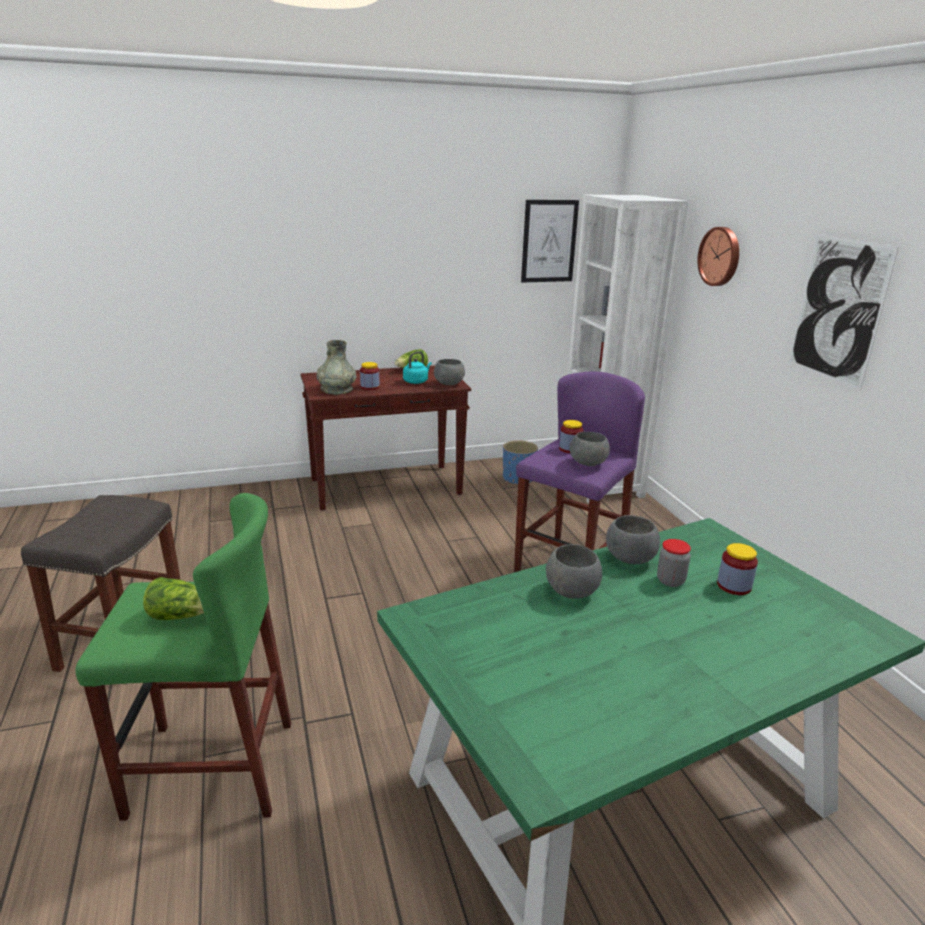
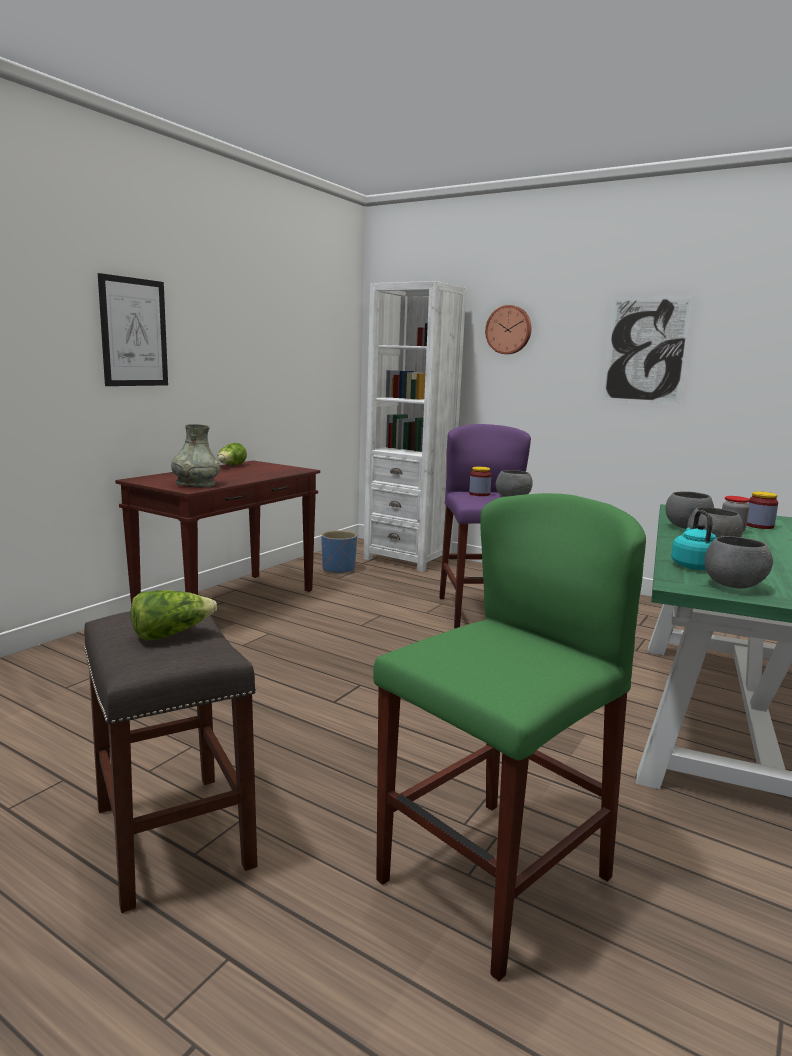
camera: 40 degrees left, 10 degrees down
lettuce [143,577,204,620] -> lettuce moved to [131,590,217,641]
jar [360,362,380,390] -> none
turquoise kettle [403,351,432,384] -> turquoise kettle moved to [671,510,716,570]
grey bowl [434,359,465,385] -> grey bowl moved to [704,536,773,589]
picture [521,200,579,282] -> picture moved to [98,273,168,386]

